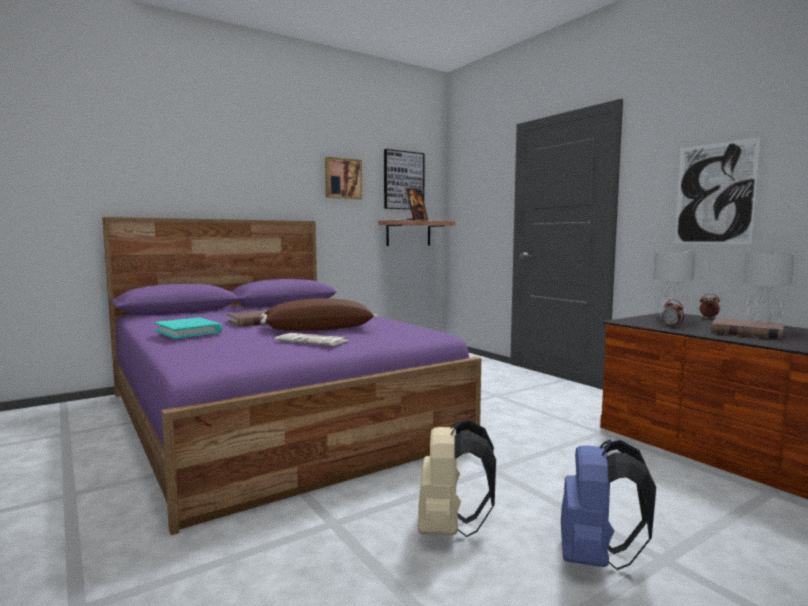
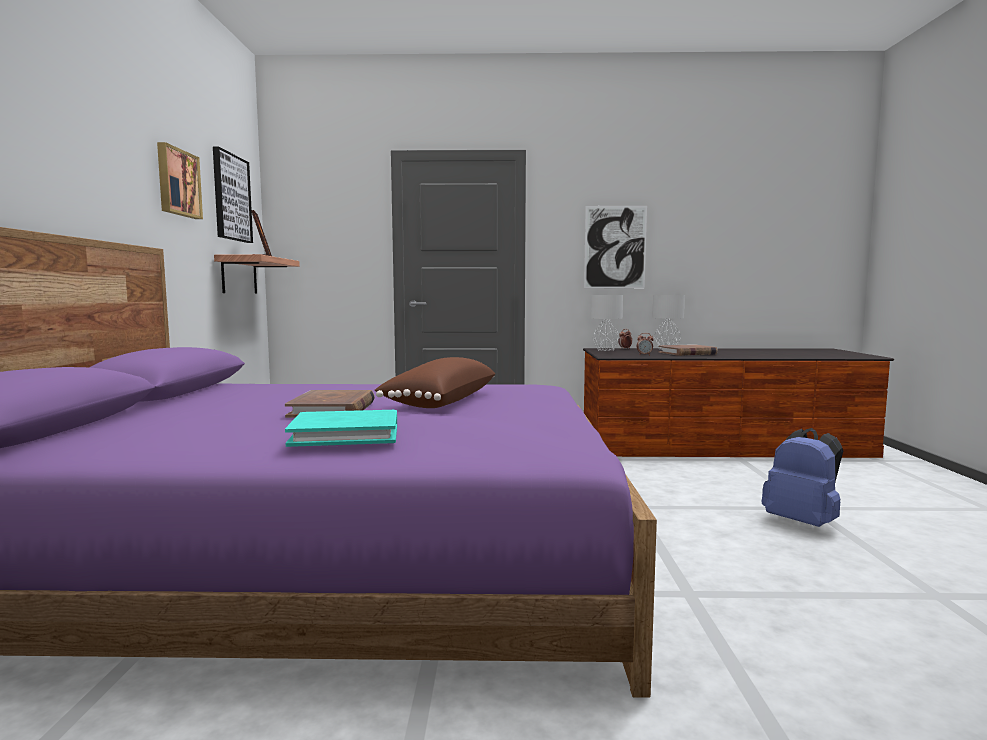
camera: 55 degrees left, 0 degrees up
newspaper [274,333,348,346] -> none
beige backpack [418,420,496,537] -> none

